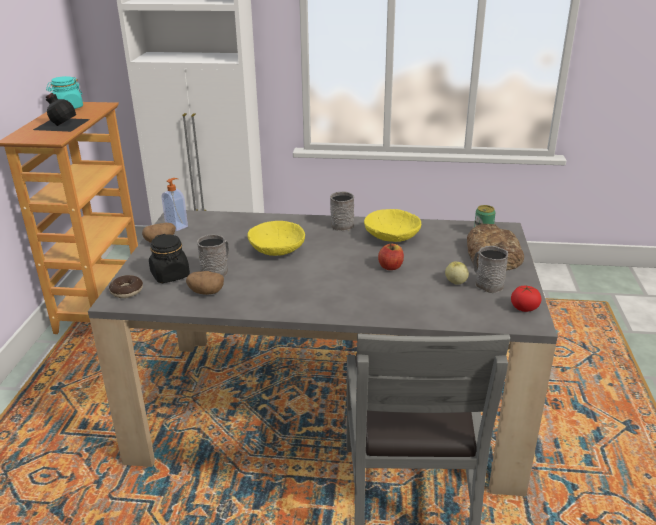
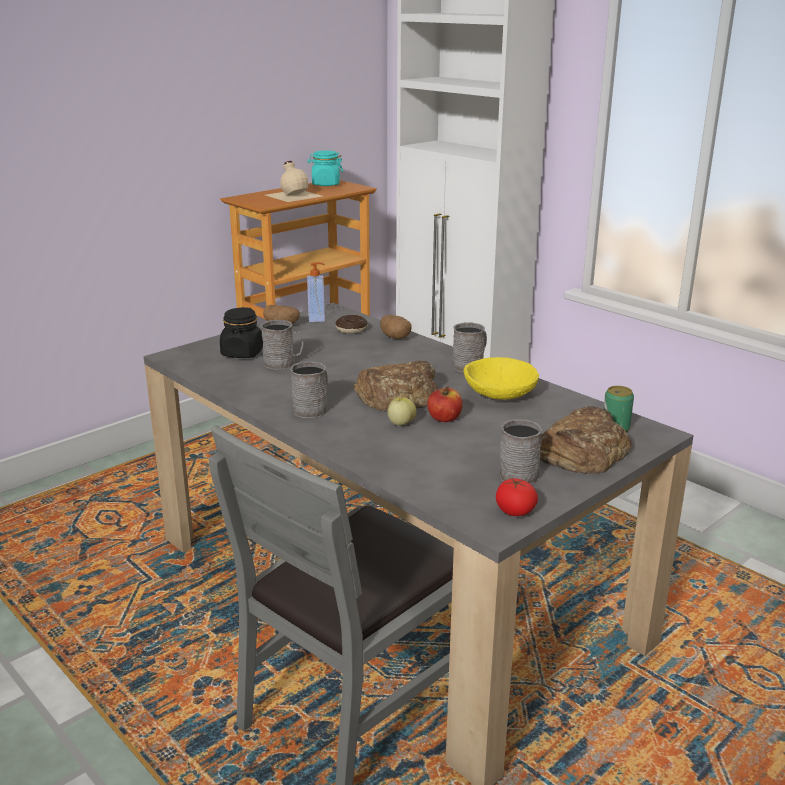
camera: 40 degrees right, 5 degrees down
black bottle [33,93,90,132] -> beige bottle [266,161,322,202]
donut [109,275,143,298] -> donut moved to [335,315,368,334]
potato [186,271,224,295] -> potato moved to [380,315,412,339]
yellow bowl [247,221,305,256] -> none
apple [445,261,469,285] -> apple moved to [387,397,416,426]
none -> grey mug [290,361,328,418]
none -> bread [354,361,438,412]

